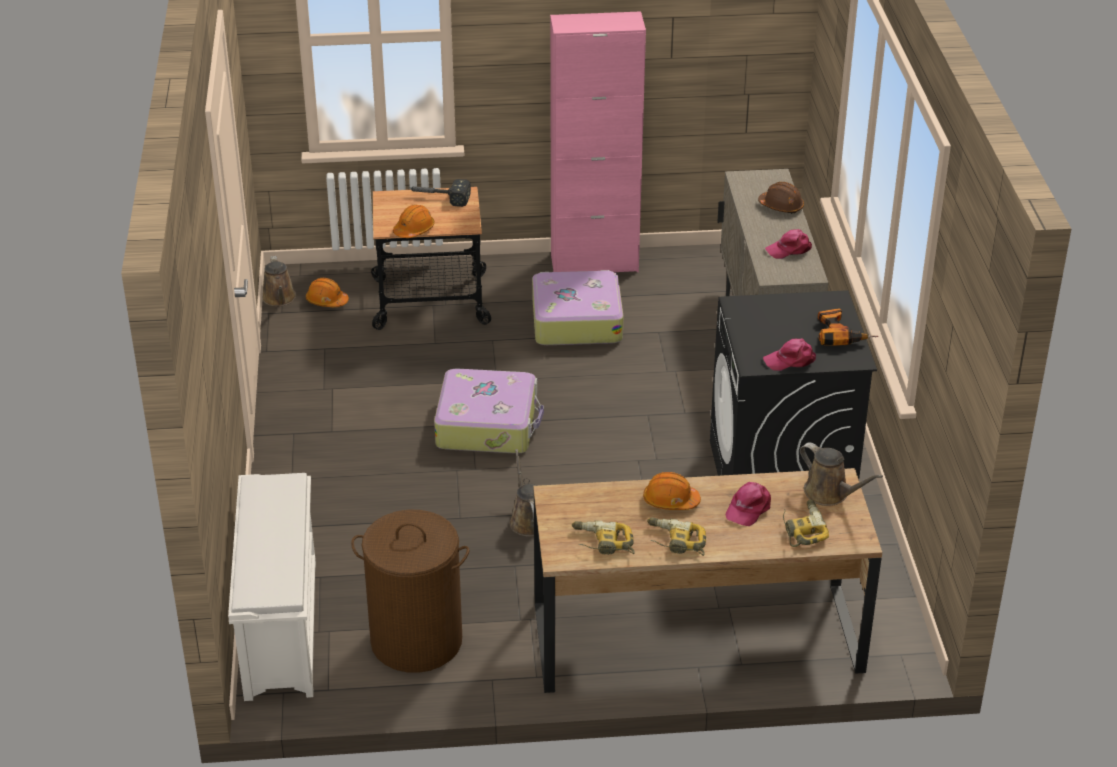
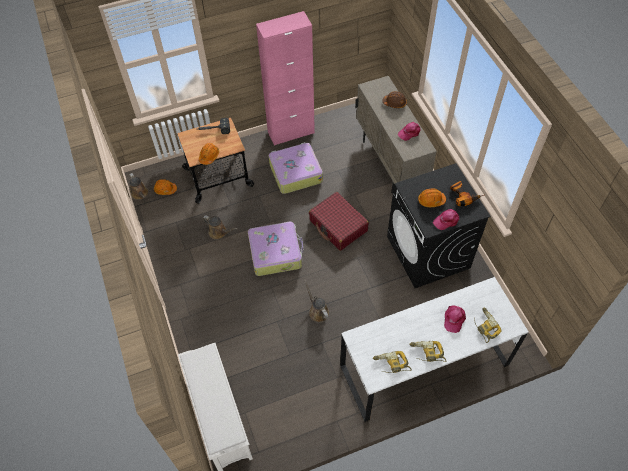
camera: 15 degrees left, 20 degrees up
brown laundry basket [351,510,470,673] -> none
brown desk [533,468,882,693] -> white desk [340,277,528,422]
orange hard hat [643,472,701,510] -> orange hard hat moved to [418,189,446,207]
brown watering can [800,442,883,506] -> brown watering can moved to [202,215,238,240]
none -> red suitcase [309,192,369,251]

